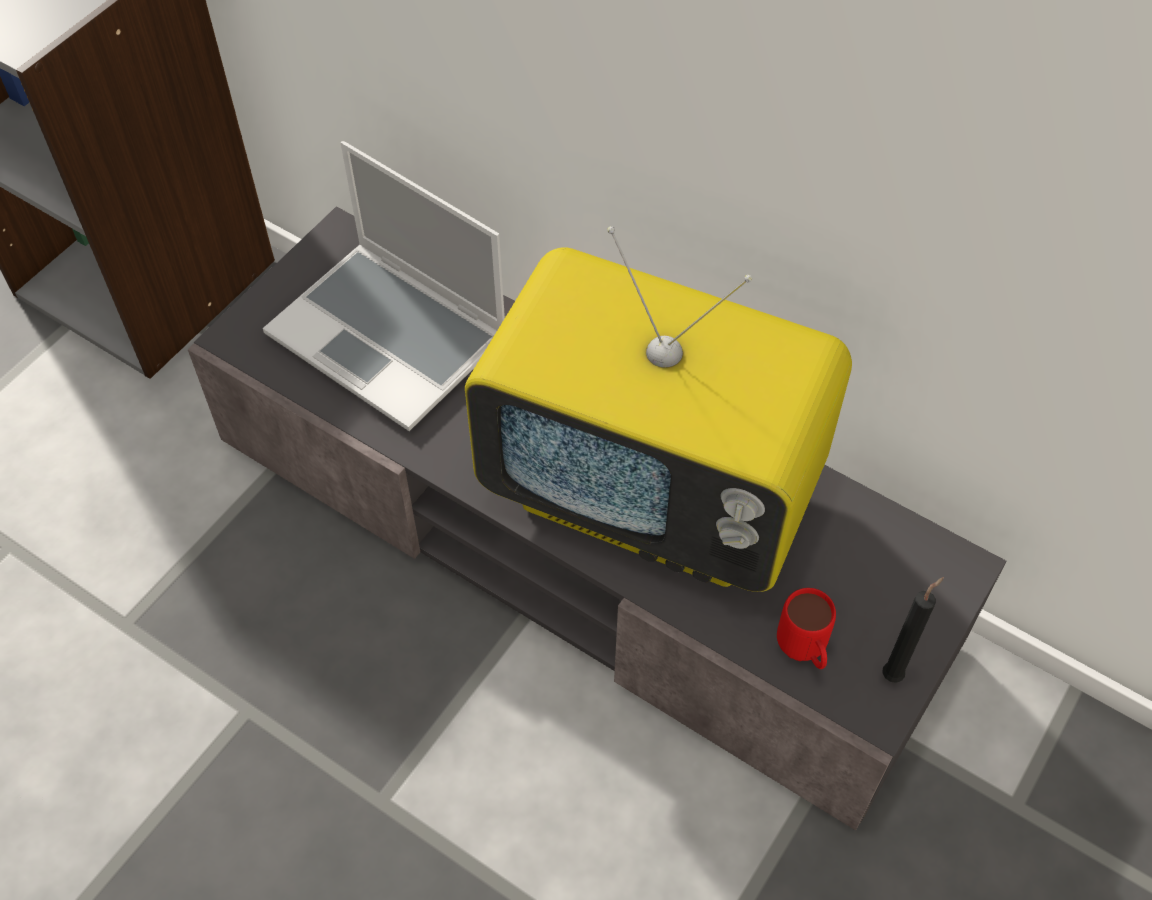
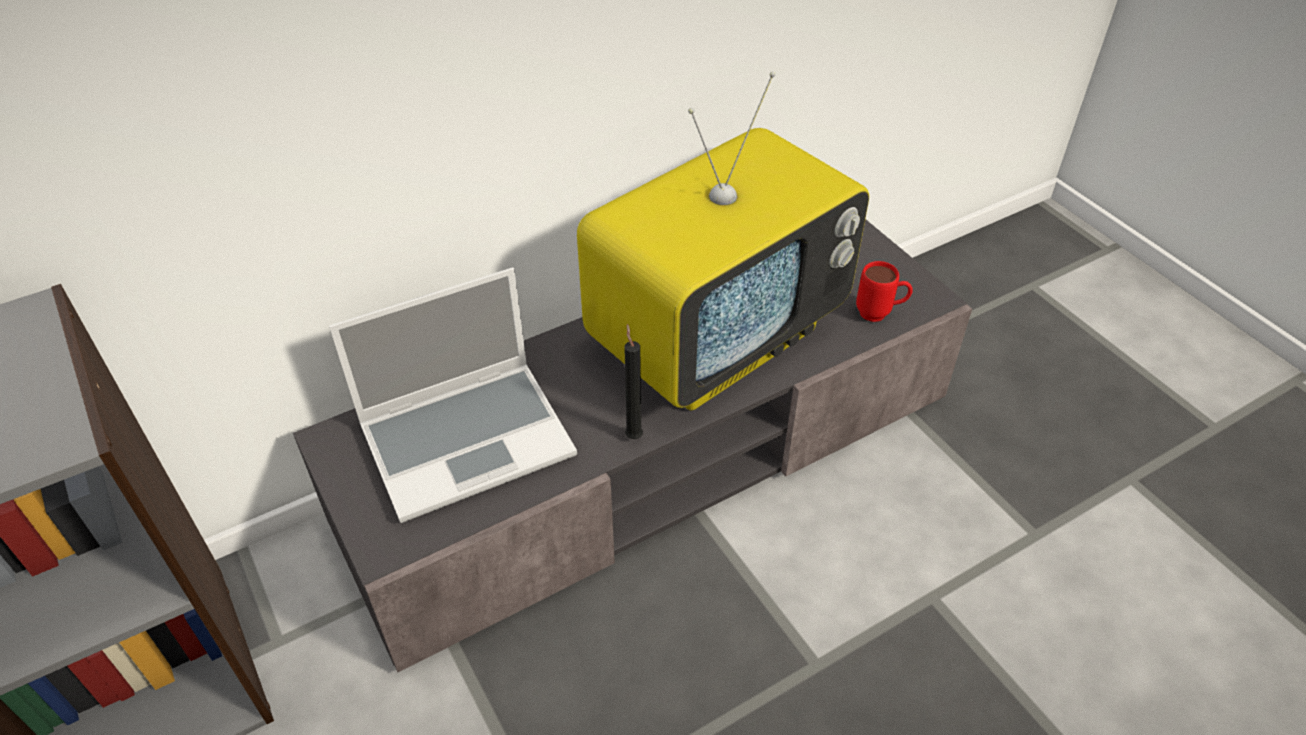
camera: 65 degrees left, 10 degrees down
black candle [883,577,944,683] -> black candle moved to [624,324,643,439]

